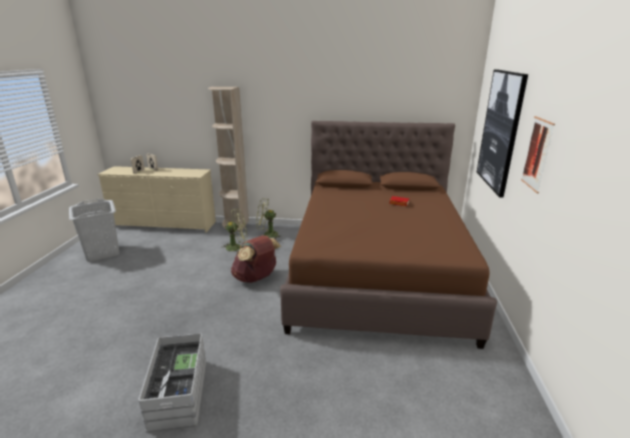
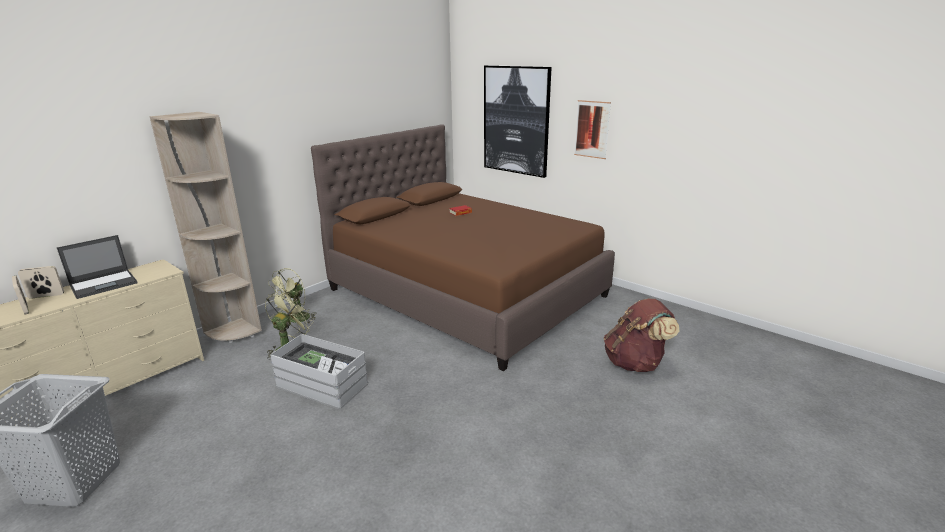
camera: 55 degrees left, 0 degrees up
grey storage box [139,333,207,433] -> grey storage box moved to [270,334,368,409]
brown backpack [231,235,281,283] -> brown backpack moved to [604,298,680,372]
none -> laptop [57,235,138,299]

